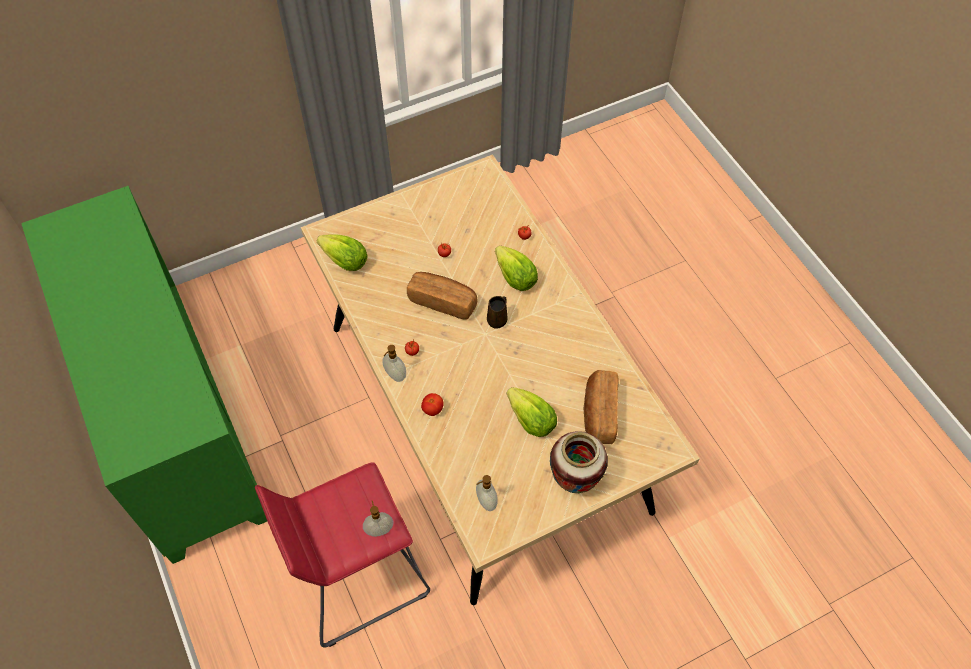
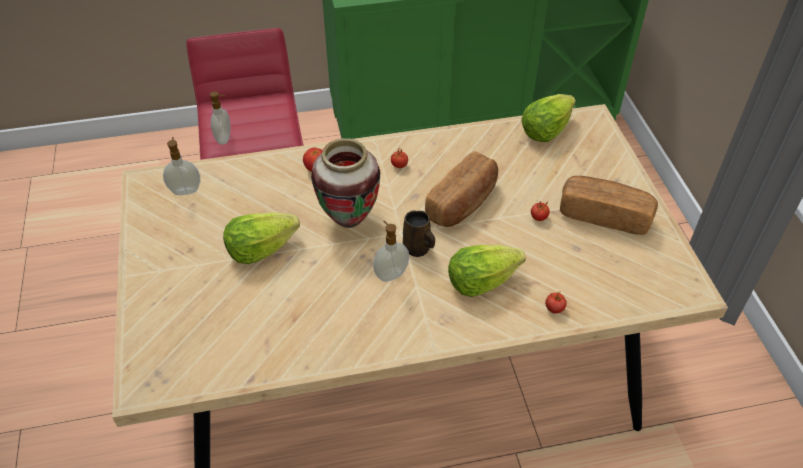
camera: 105 degrees right, 10 degrees down
soap dispenser [382,345,406,382] -> soap dispenser moved to [373,221,409,282]
vase [550,431,608,493] -> vase moved to [311,138,380,228]
bread [583,370,619,444] -> bread moved to [560,176,658,235]

